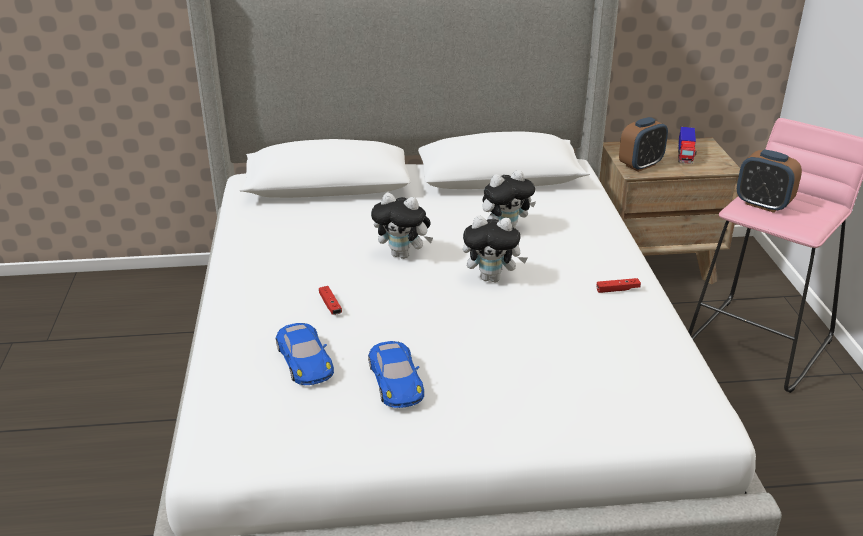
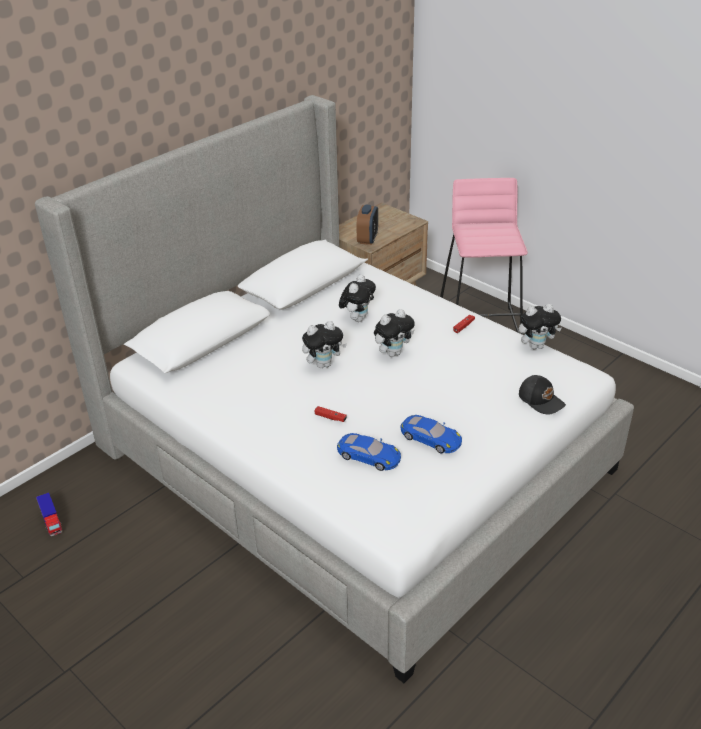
camera: 40 degrees left, 5 degrees up
toy truck [678,127,697,164] -> toy truck moved to [36,492,62,536]
alarm clock [737,149,802,213] -> none
none -> plush toy [519,304,562,349]
none -> black cap [519,375,566,415]

